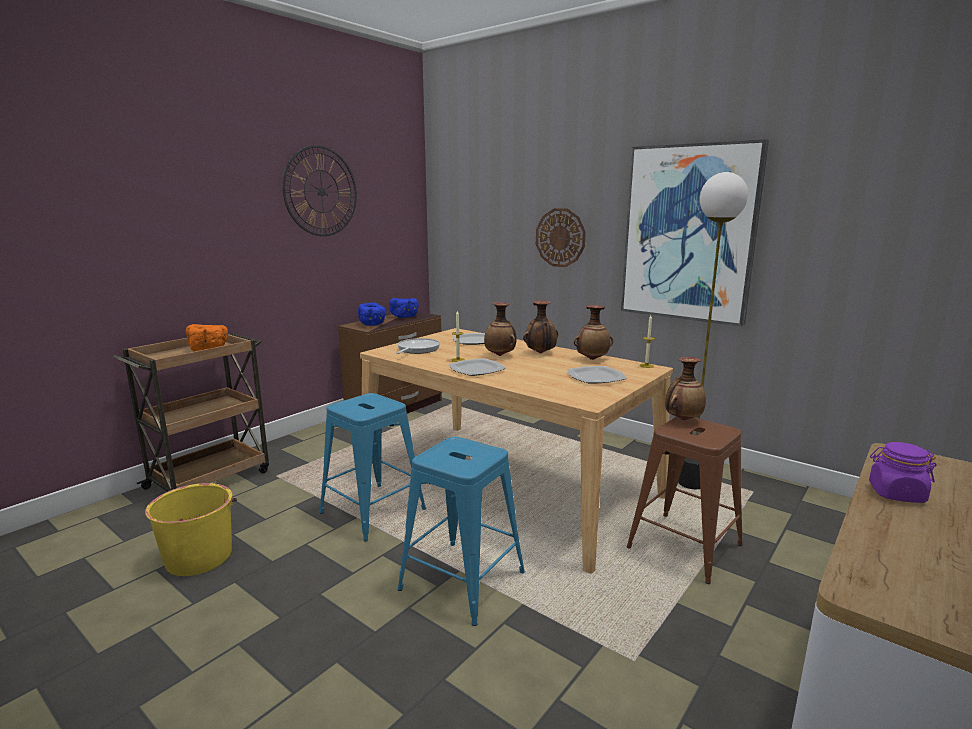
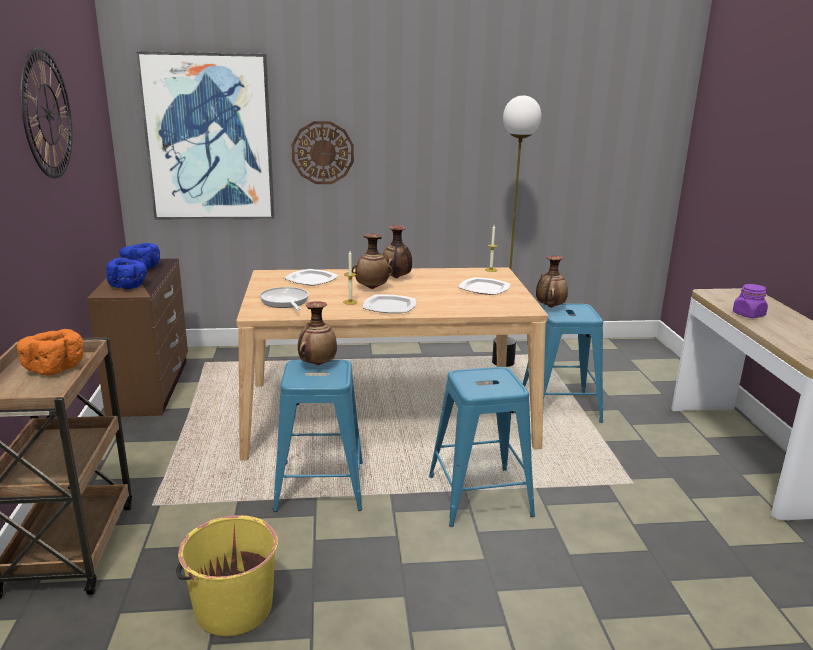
camera: 45 degrees left, 5 degrees up
vase [574,305,613,360] -> vase moved to [298,301,337,365]
picture [621,139,769,326] -> picture moved to [136,51,274,219]
brown stool [626,417,743,584] -> blue stool [523,304,603,423]

